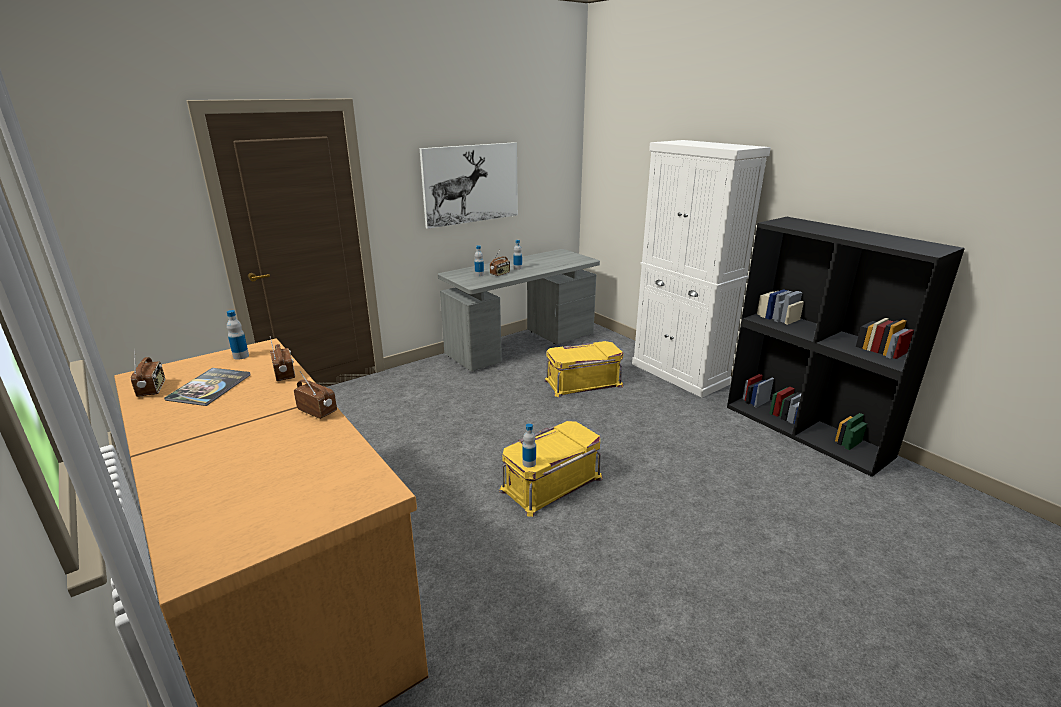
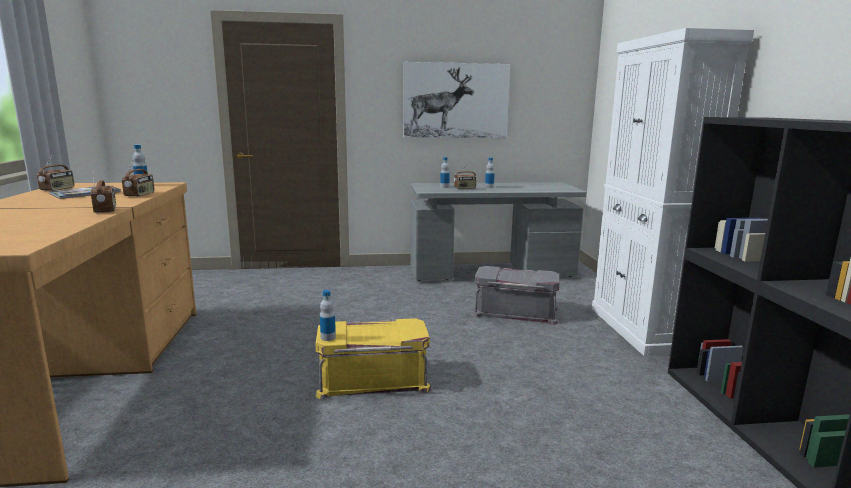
camera: 30 degrees right, 10 degrees down
yellow storage box [544,341,624,397] -> grey storage box [471,266,560,325]

